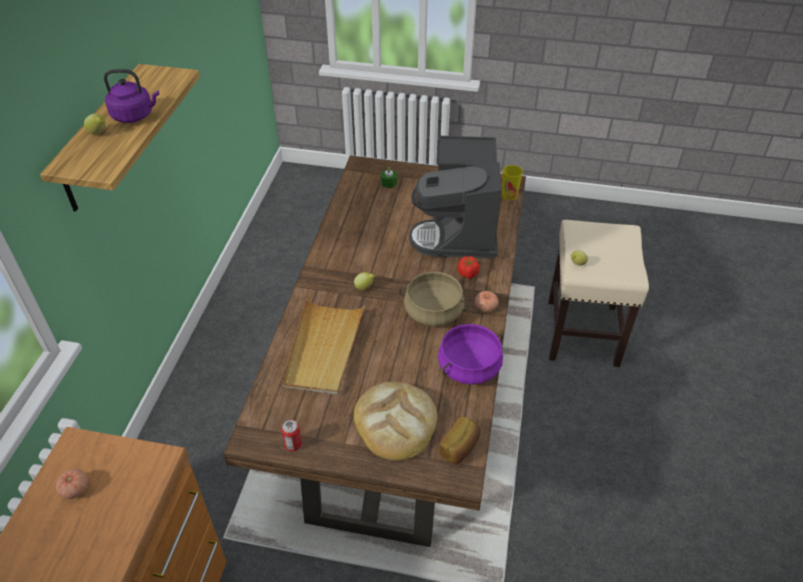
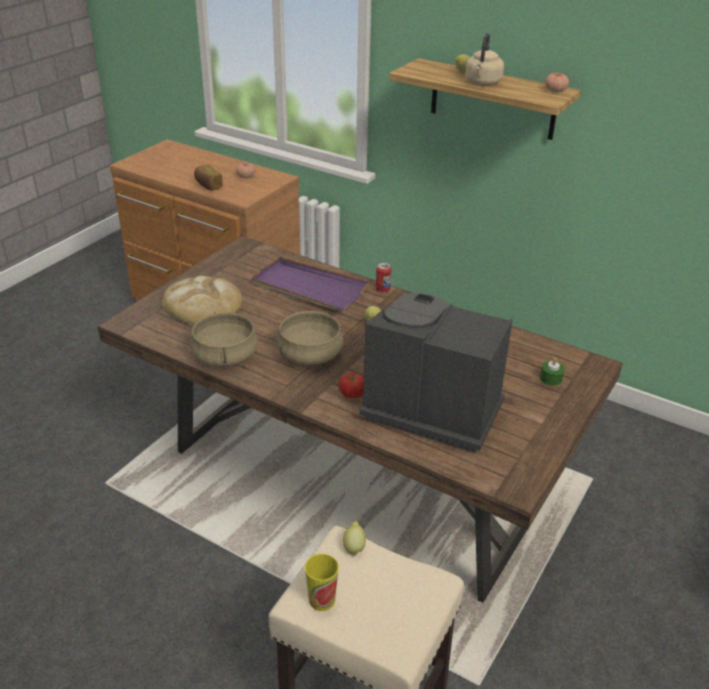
camera: 110 degrees right, 10 degrees down
purple kettle [104,69,160,123] -> beige kettle [466,33,504,85]
can [281,420,302,451] -> can moved to [376,263,391,292]
beige tray [282,298,365,395] -> purple tray [251,257,368,311]
purple cooking pot [438,324,503,385] -> beige cooking pot [190,312,257,367]
bread [439,416,480,464] -> bread moved to [194,165,223,190]
tomato [475,291,498,312] -> tomato moved to [545,73,569,92]
cup [502,165,523,200] -> cup moved to [305,554,339,611]

